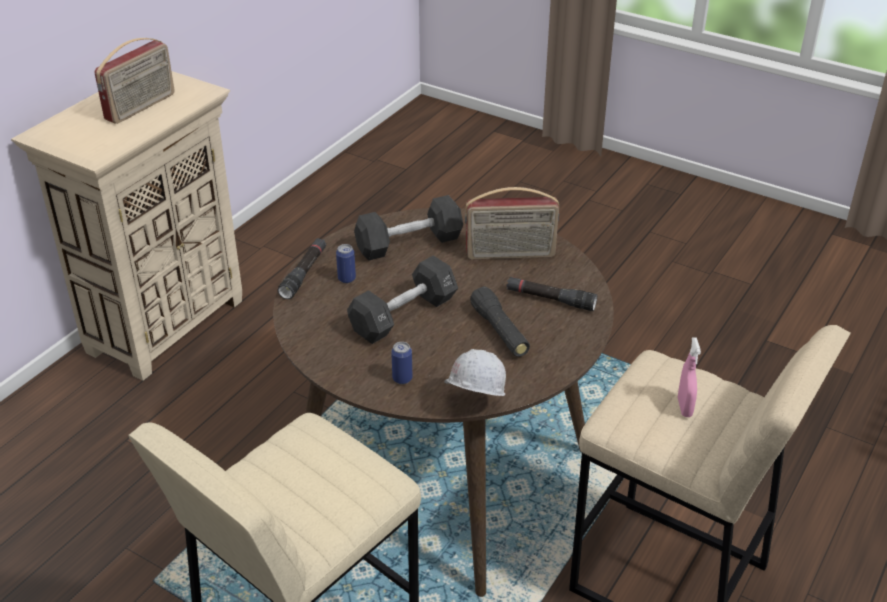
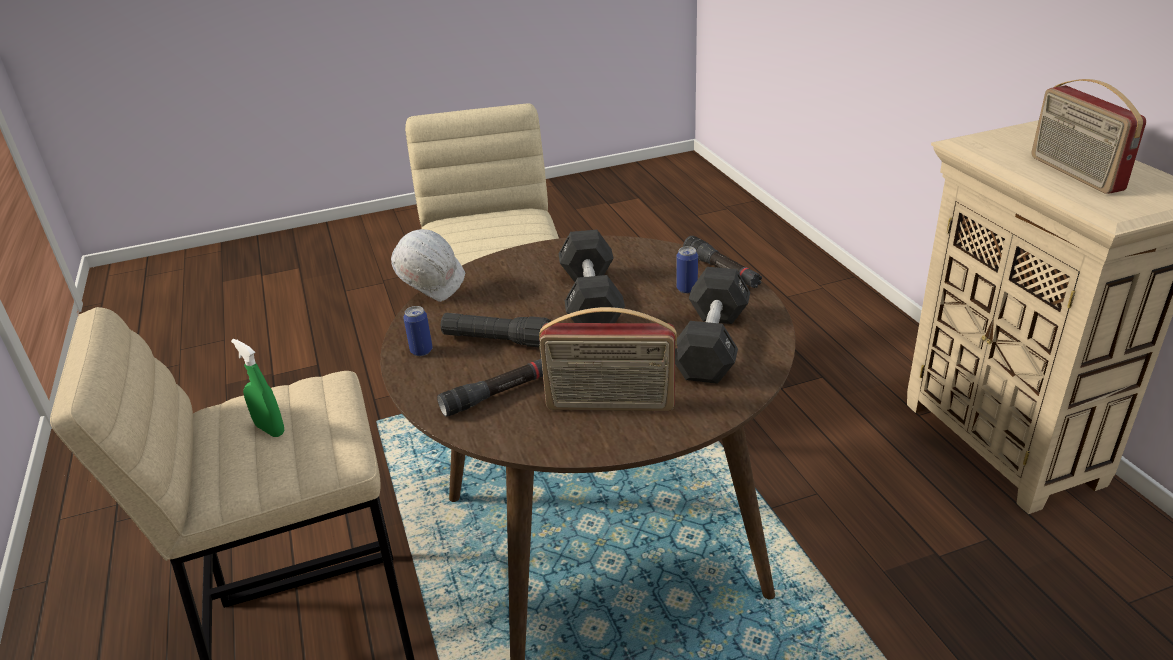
camera: 130 degrees right, 5 degrees down
can [391,342,412,384] -> can moved to [403,306,433,356]
radio [465,187,559,260] -> radio turned 120 degrees counterclockwise [539,307,678,411]
pink spray bottle [678,338,701,417] -> green spray bottle [231,339,284,437]

